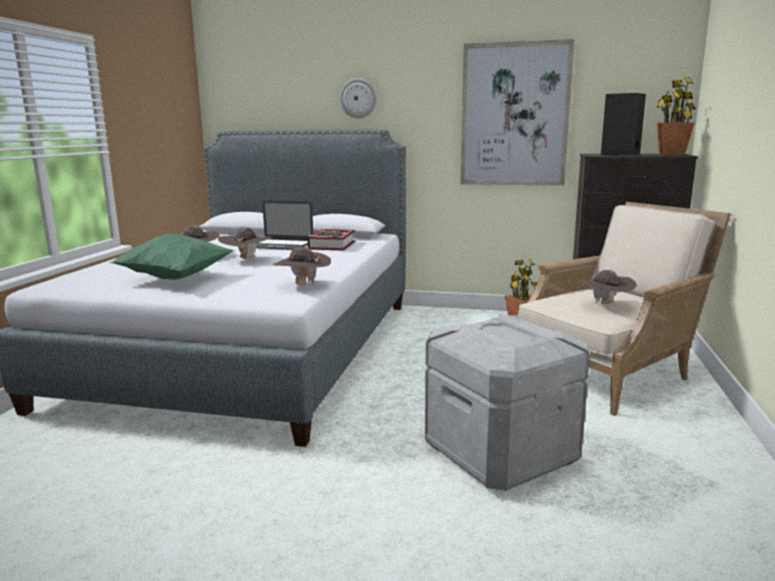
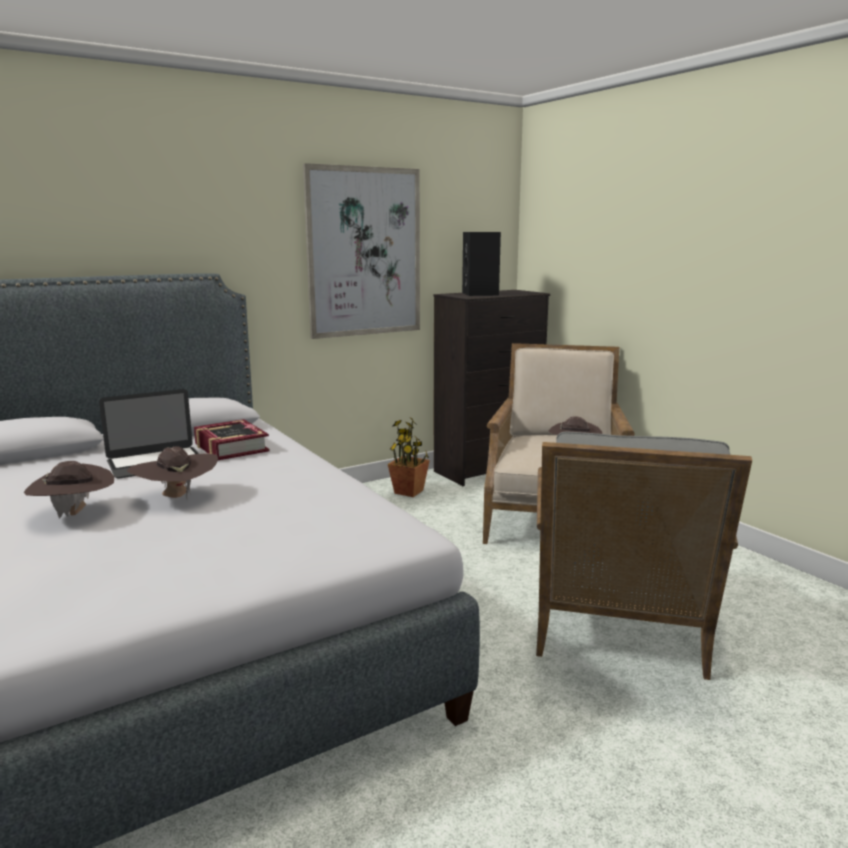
camera: 45 degrees left, 0 degrees up
green pillow [110,233,236,280] -> none
brown hat [273,247,331,285] -> none
wall clock [340,78,377,118] -> none
grey storage box [425,315,590,491] -> grey armchair [536,431,752,680]
potted plant [657,77,696,155] -> none

